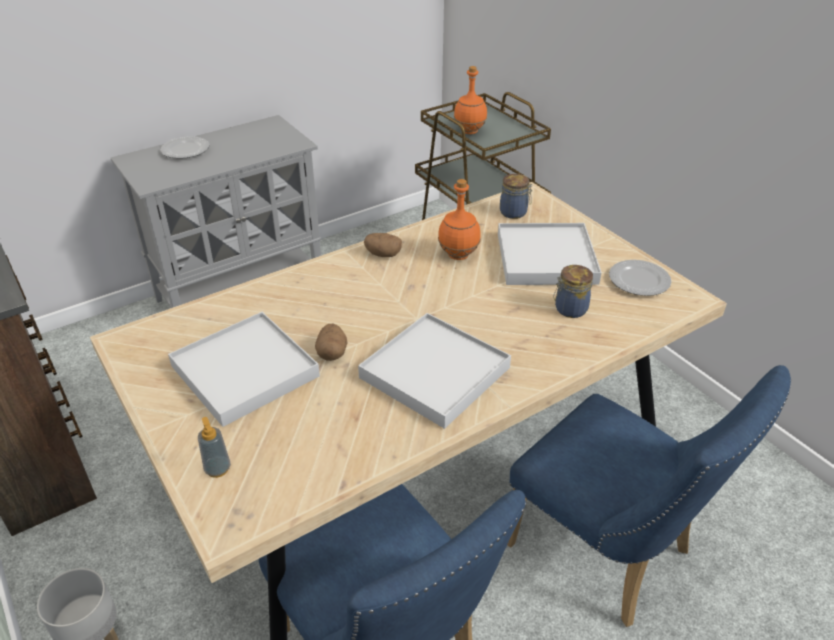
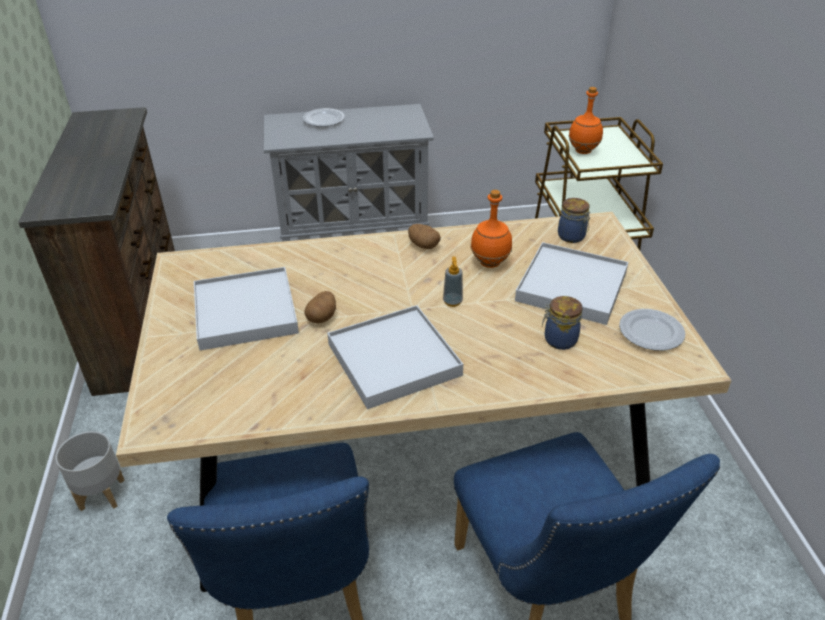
camera: 25 degrees right, 0 degrees up
soap dispenser [198,417,231,478] -> soap dispenser moved to [443,257,463,307]

